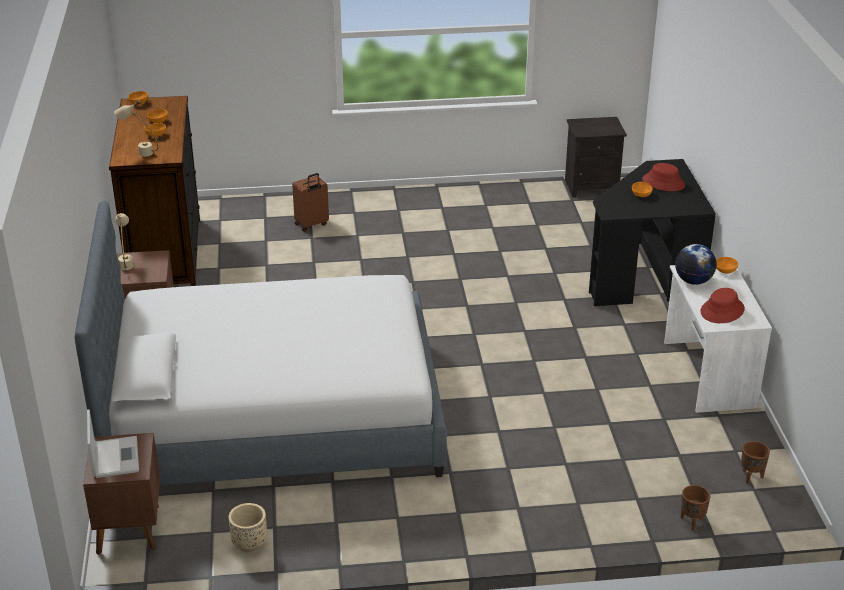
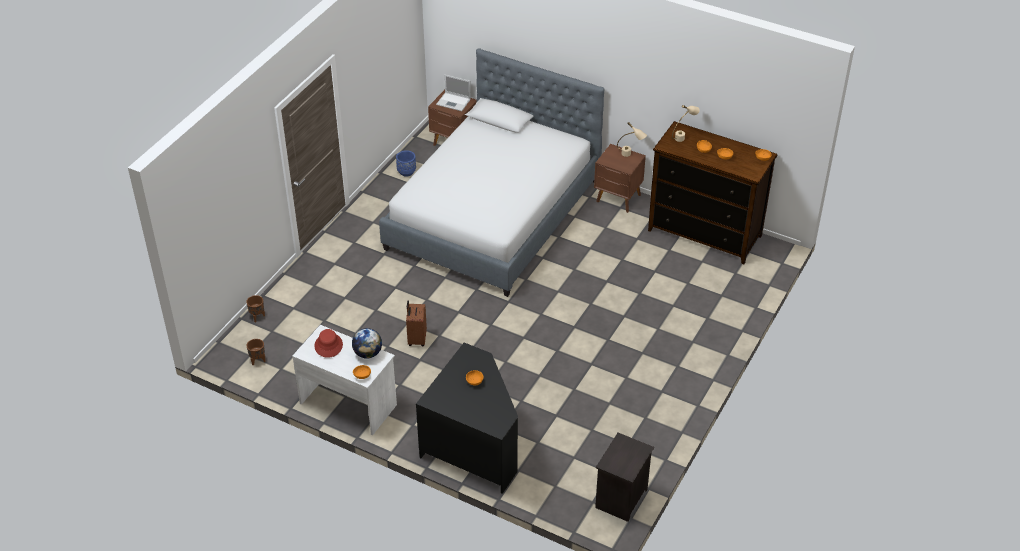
camera: 125 degrees right, 10 degrees up
beige planter [229,503,267,553] -> blue planter [396,150,416,177]
brown suitcase [292,173,329,232] -> brown suitcase moved to [406,300,427,346]
red hat [642,163,685,191] -> none

